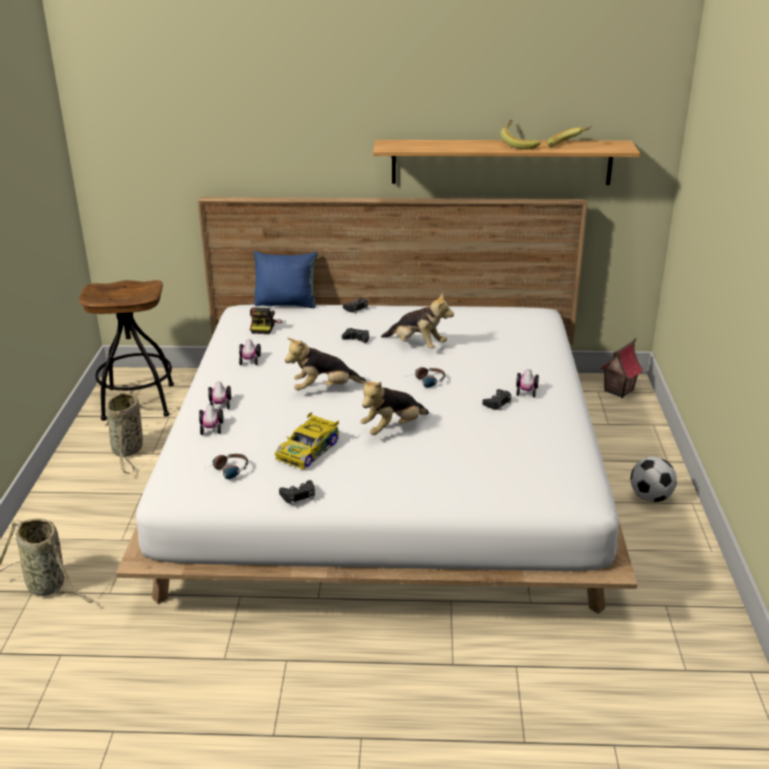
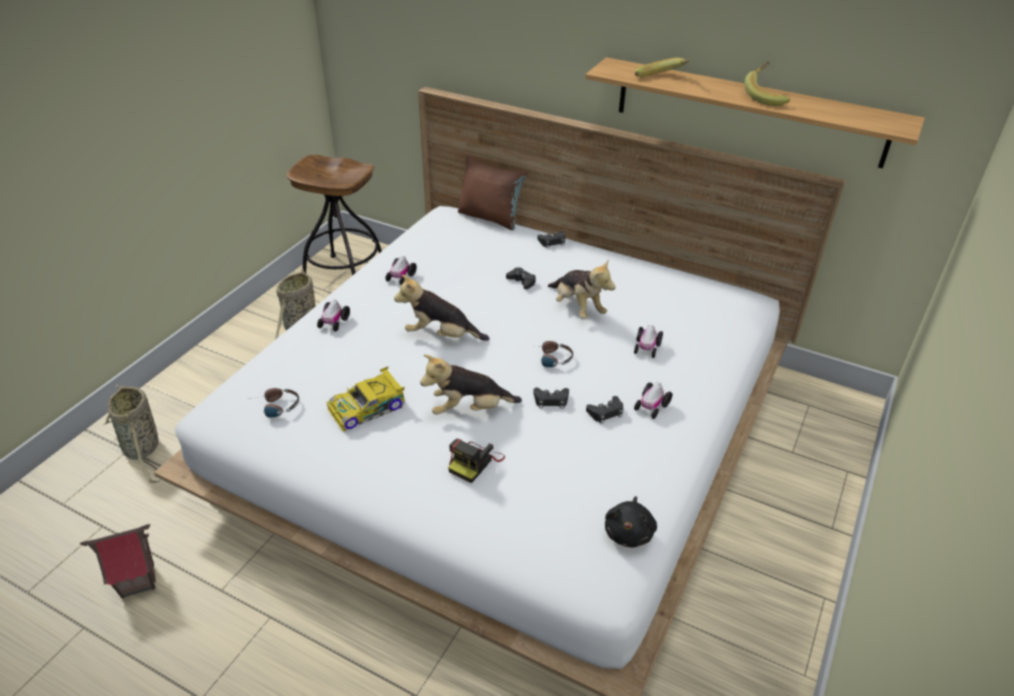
camera: 25 degrees right, 10 degrees up
toy car [199,405,223,435] -> toy car moved to [634,325,663,358]
camera [250,307,282,334] -> camera moved to [448,439,505,483]
blue pillow [253,251,318,308] -> brown pillow [458,155,528,230]
black game controller [279,480,315,505] -> black game controller moved to [533,387,569,409]
banana [547,126,592,147] -> banana moved to [635,58,690,77]
toy house [600,338,643,398] -> toy house moved to [80,524,156,599]
football [631,457,677,502] -> none
none -> black plush toy [605,496,657,547]

